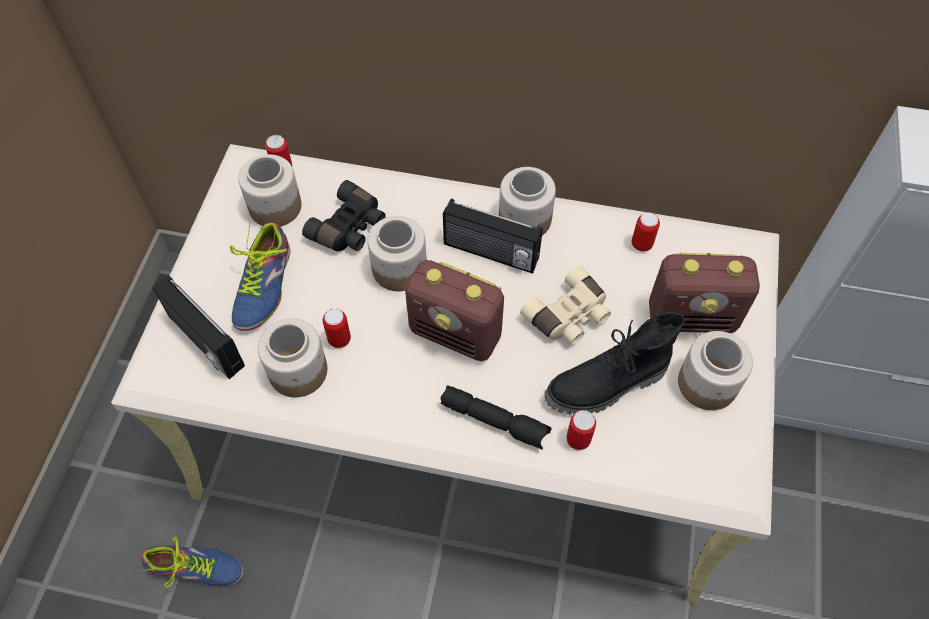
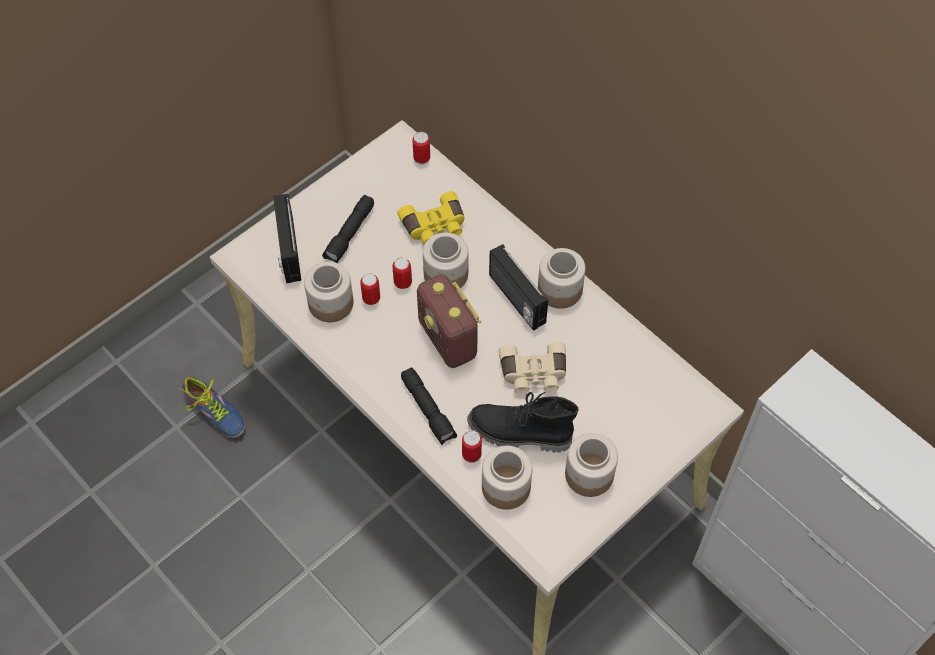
camera: 35 degrees right, 0 degrees up
shoe [230,222,290,331] -> black flashlight [322,195,374,263]
jar [238,154,301,227] -> jar moved to [482,446,532,510]
black binoculars [302,180,386,251] -> yellow binoculars [397,191,464,245]
can [632,212,660,252] -> can moved to [392,258,412,289]
radio [649,253,760,333] -> none

